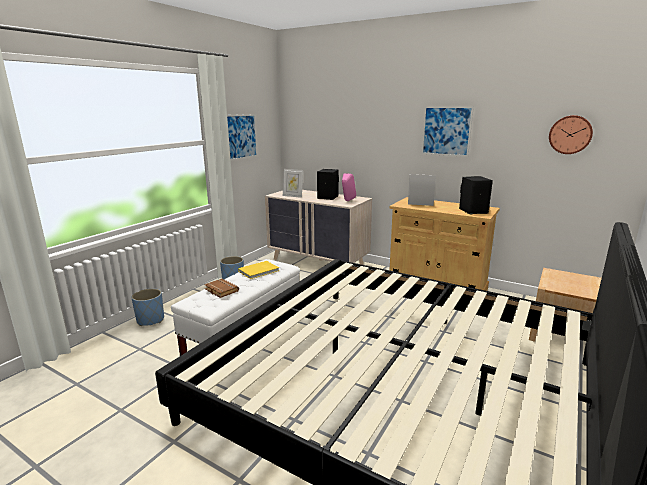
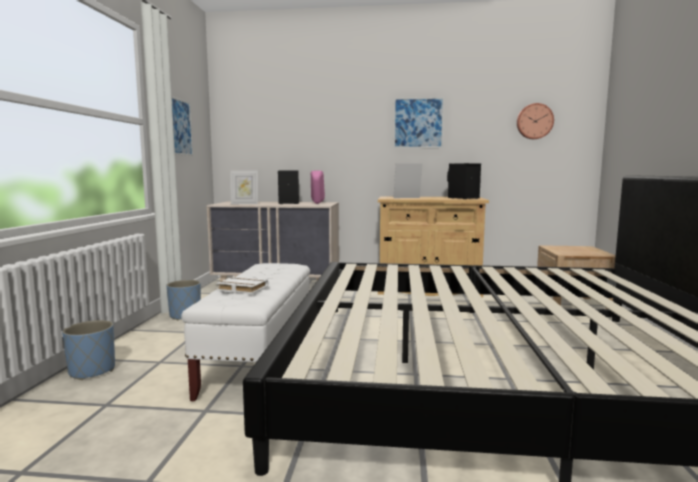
camera: 25 degrees left, 10 degrees down
brown book [204,279,239,298] -> white book [216,277,269,294]
yellow book [238,261,279,279] -> none

